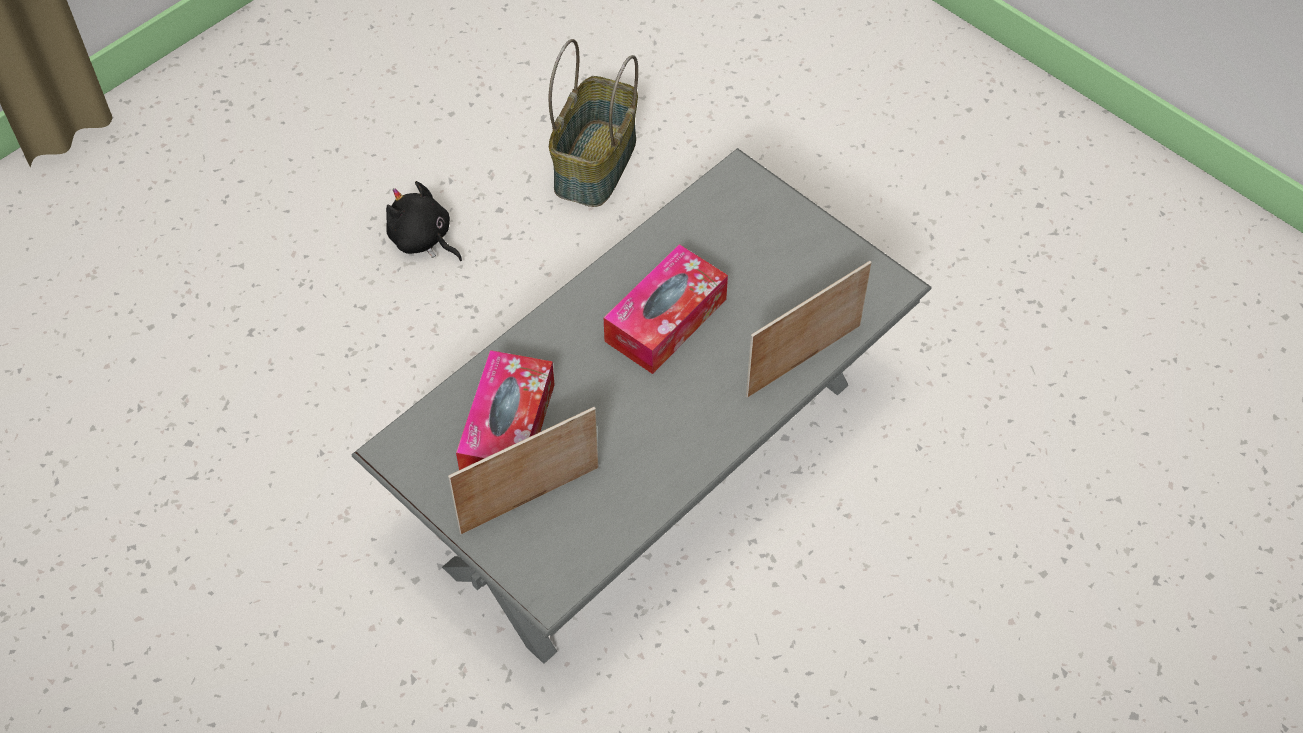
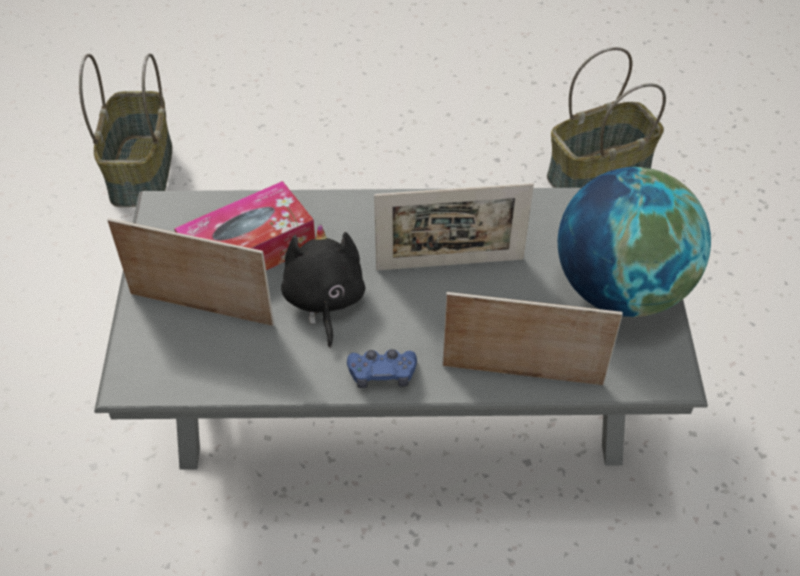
camera: 45 degrees right, 5 degrees down
black plush toy [386,181,462,261] -> black plush toy moved to [281,224,365,348]
tissue box [604,244,728,374] -> picture frame [374,183,534,270]
none -> basket [79,53,172,207]
none -> blue game controller [347,349,417,388]
none -> globe [558,167,711,317]

